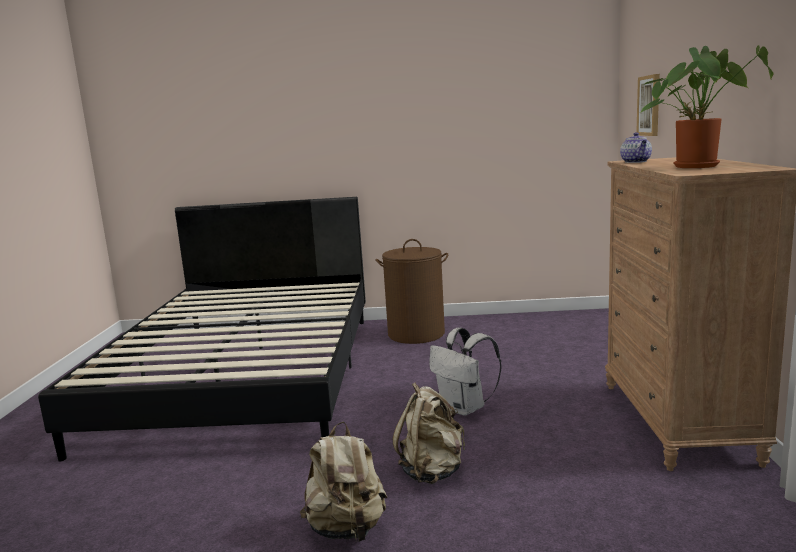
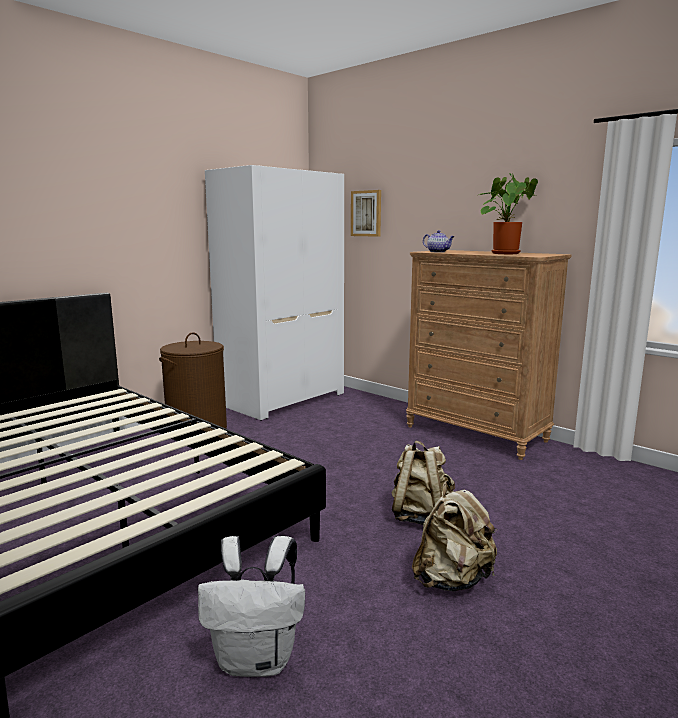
camera: 50 degrees left, 0 degrees up
white backpack [429,327,502,416] -> white backpack moved to [198,536,305,677]
none -> white wardrobe [205,165,344,421]

